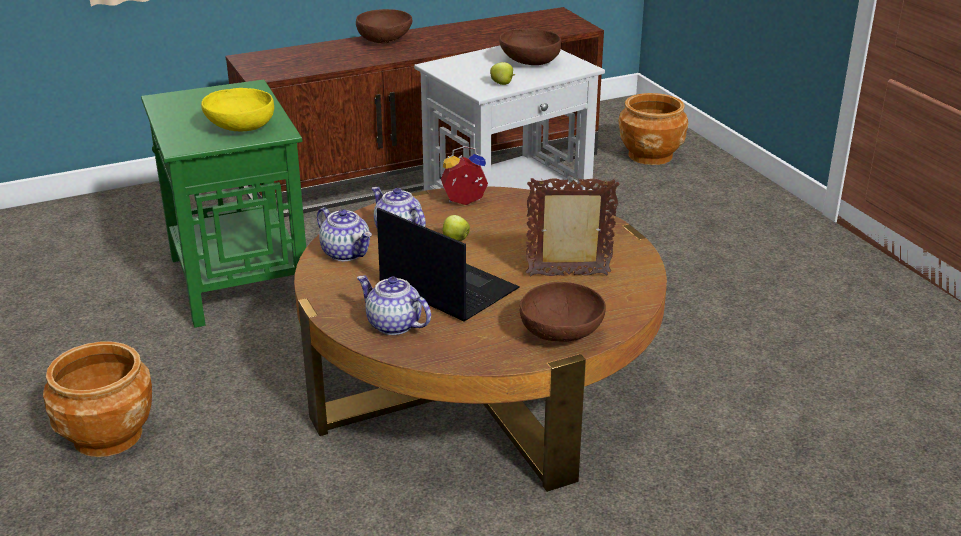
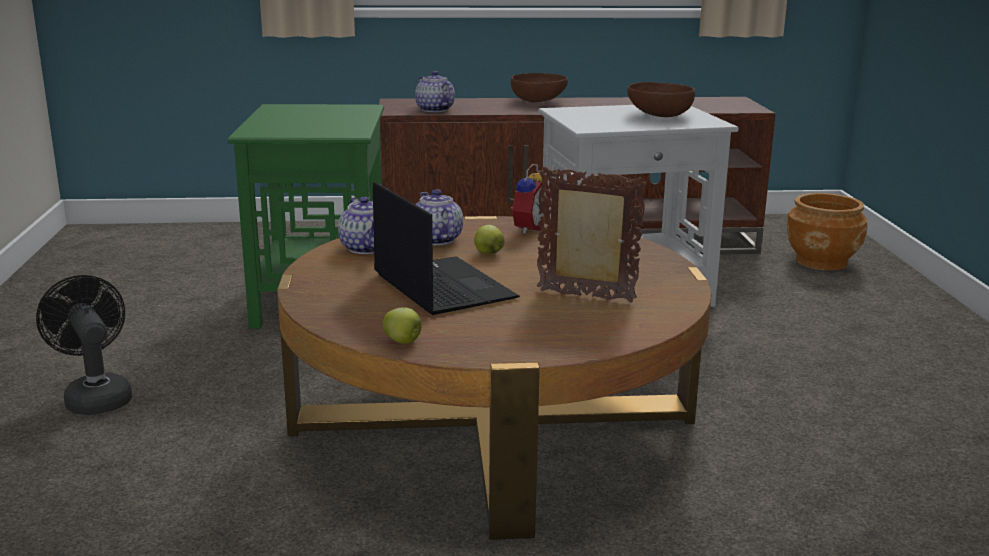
camera: 20 degrees right, 10 degrees down
brown planter [43,342,152,457] -> black fan [36,275,132,415]
yellow bowl [201,88,274,132] -> none
teapot [357,275,431,335] -> teapot moved to [415,71,455,112]
alarm clock [441,146,488,205] -> alarm clock turned 105 degrees clockwise [509,164,549,234]
apple [490,62,515,85] -> apple moved to [383,307,422,344]
brown bowl [519,282,606,342] -> none

